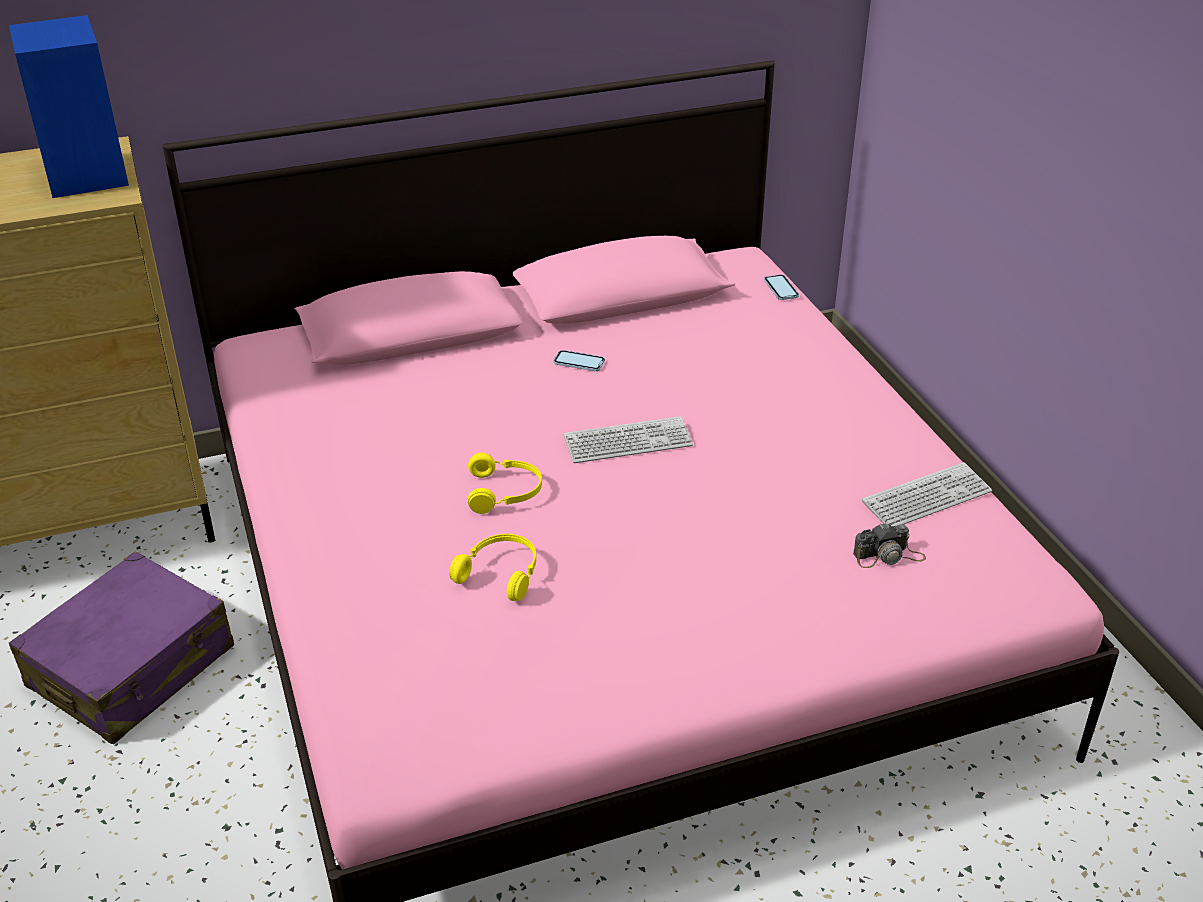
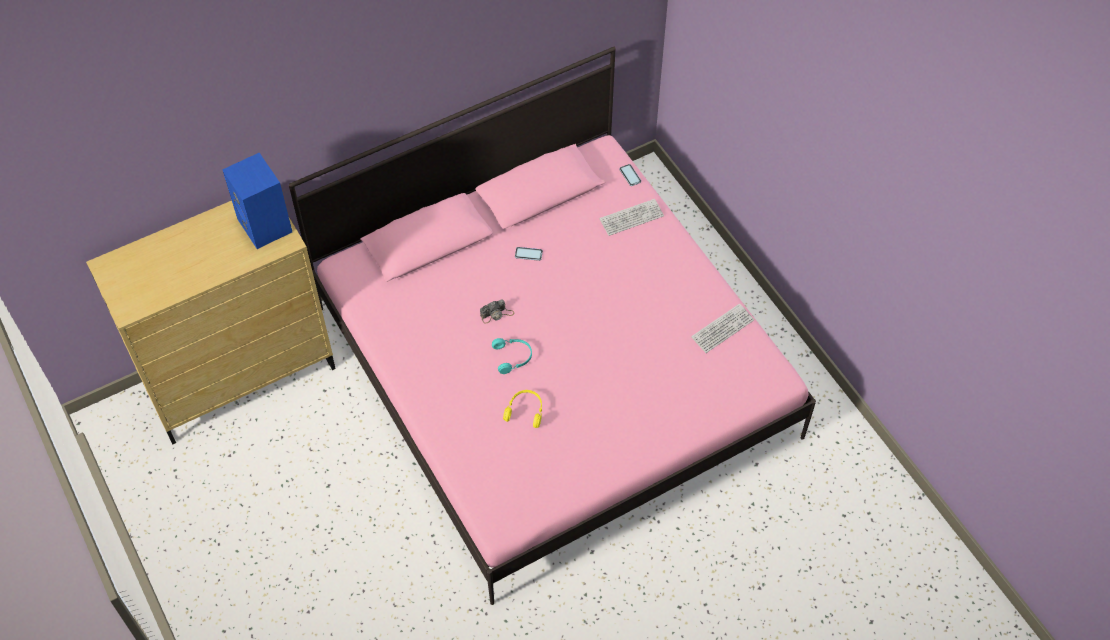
camera: 10 degrees left, 20 degrees up
purple suitcase [9,551,234,744] -> none
yellow headphones [467,452,542,514] -> turquoise headphones [492,338,532,374]
keyboard [564,416,693,463] -> keyboard moved to [600,199,664,236]
camera [853,523,926,568] -> camera moved to [480,300,514,323]

